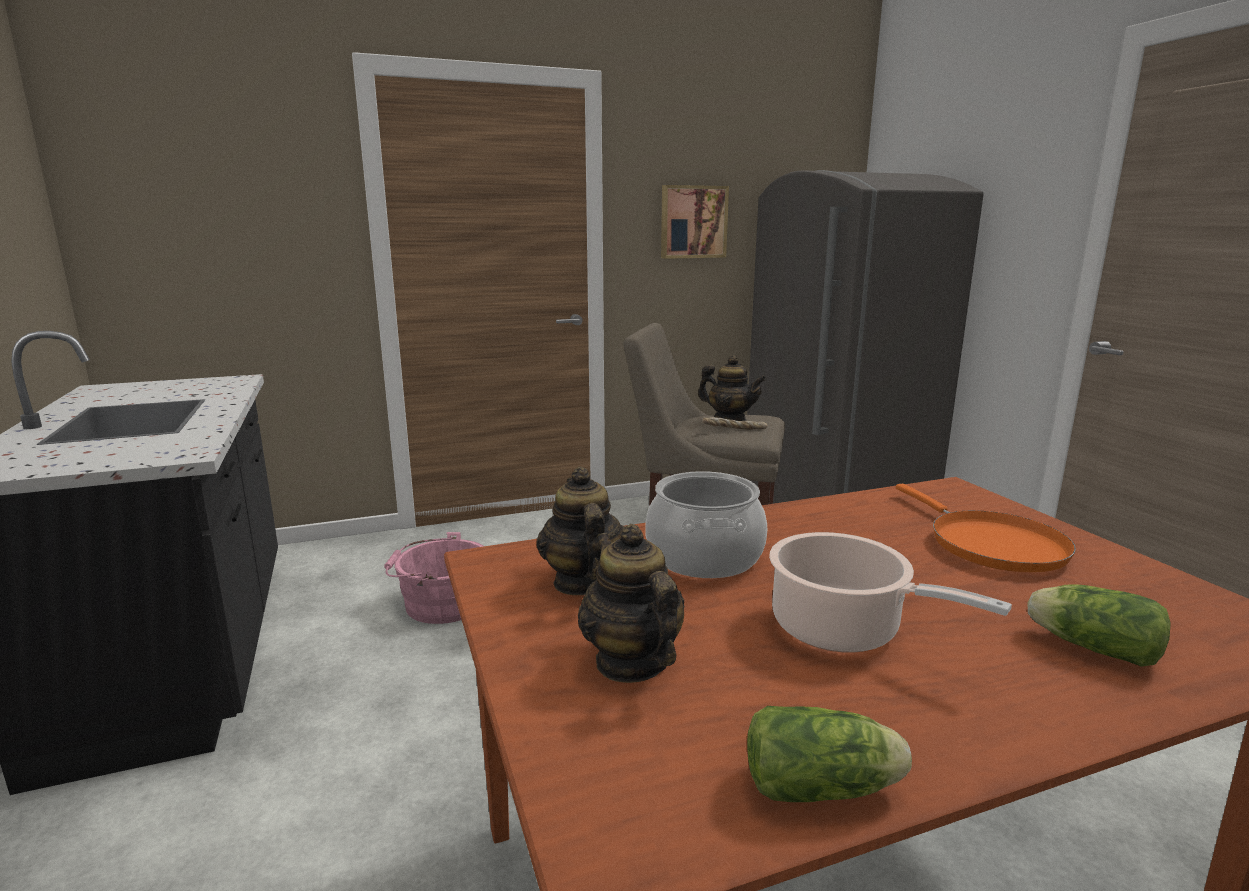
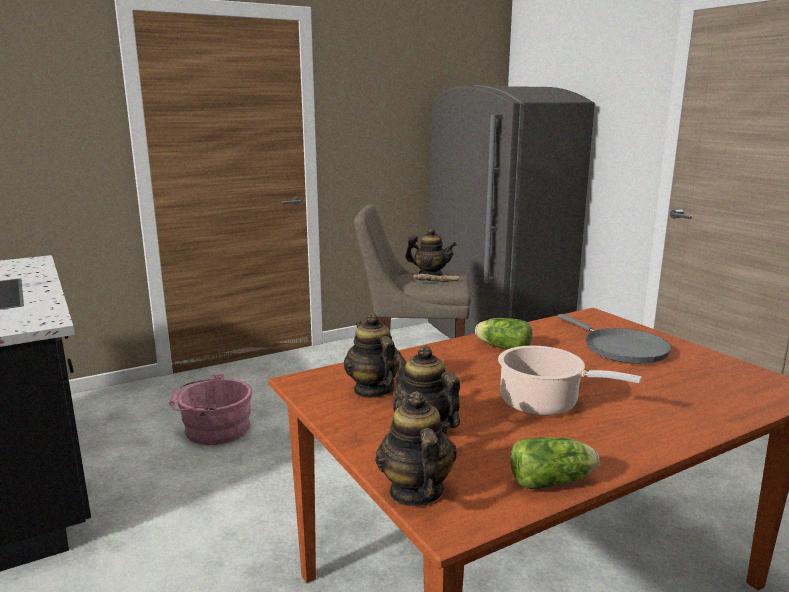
camera: 10 degrees left, 0 degrees up
cooking pot [645,471,767,578] -> none
picture [661,185,729,259] -> none
orange frying pan [896,484,1076,572] -> grey frying pan [557,314,671,364]
lettuce [1028,584,1171,667] -> lettuce moved to [475,318,532,350]
none -> teapot [375,391,457,506]

